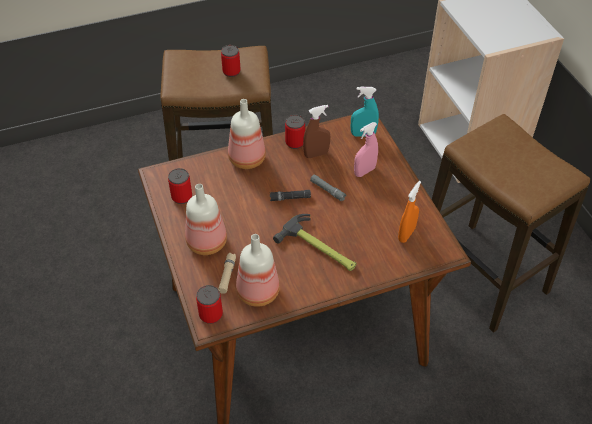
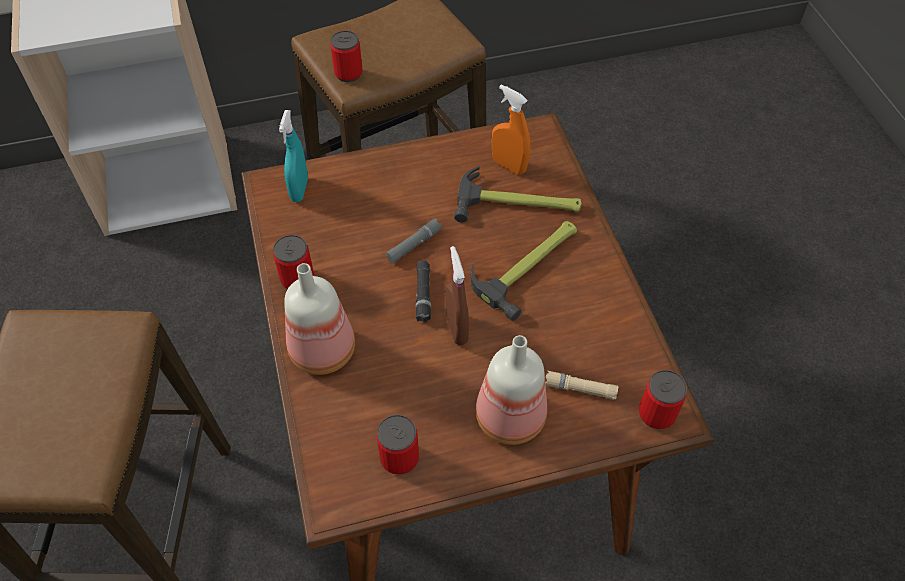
camera: 85 degrees left, 5 degrees up
can [221,45,241,77] -> can moved to [330,31,363,82]
bottle [236,234,280,307] -> none
brown spray bottle [303,105,330,158] -> brown spray bottle moved to [446,246,469,345]
pink spray bottle [354,122,378,177] -> none
none -> hammer [454,166,582,222]

